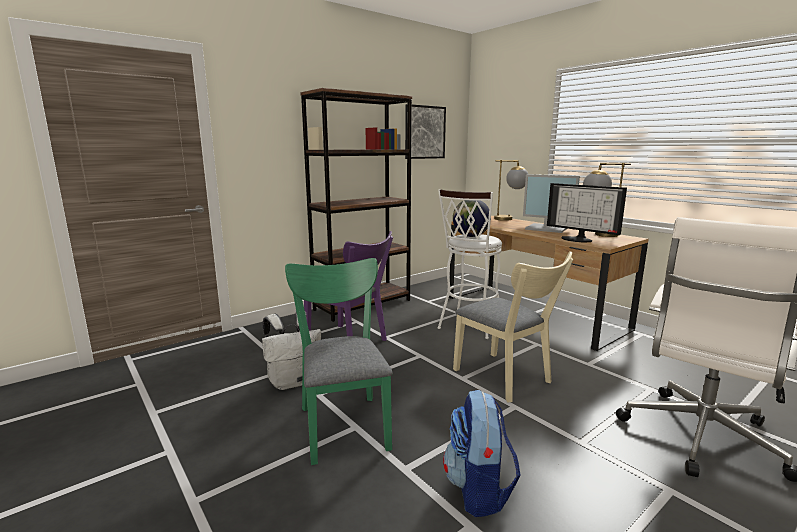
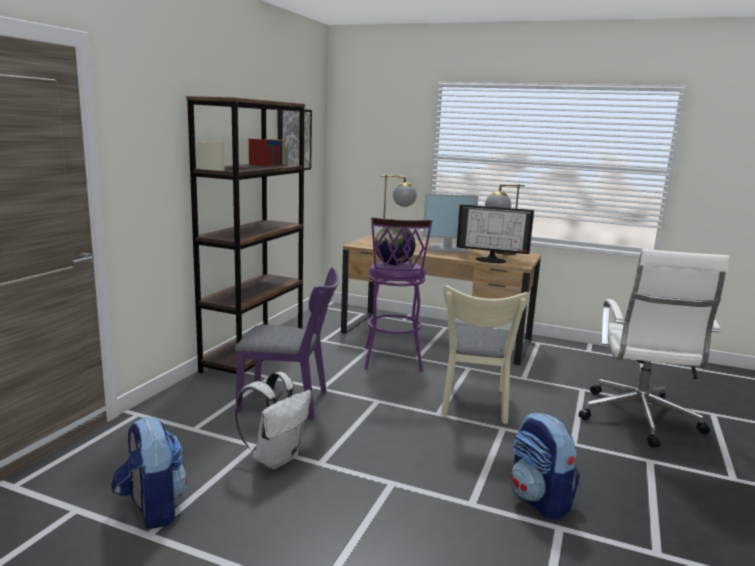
camera: 30 degrees left, 0 degrees up
green chair [285,258,393,465] -> none
white stool [438,189,502,339] -> purple stool [364,217,433,372]
beige chair [453,251,573,402] -> beige chair turned 75 degrees clockwise [441,285,529,424]
none -> backpack [111,417,187,529]

